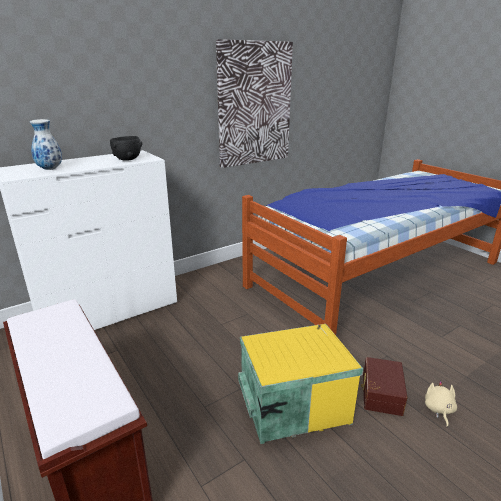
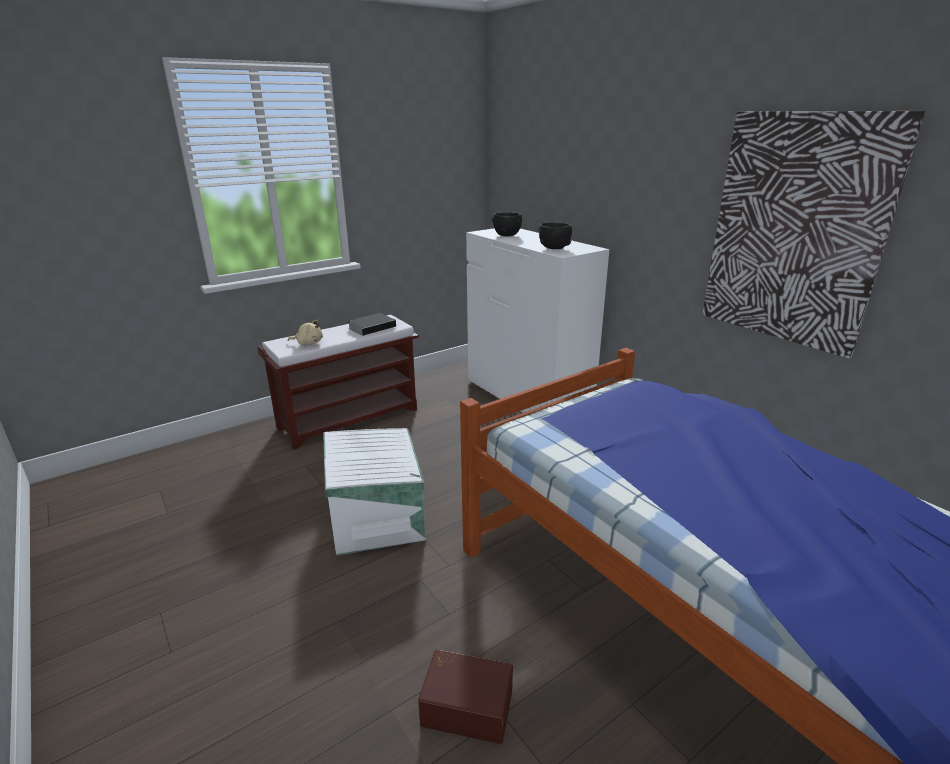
camera: 90 degrees right, 0 degrees up
vase [30,119,62,170] -> black bowl [492,213,522,236]
yellow storage box [238,324,363,444] -> white storage box [323,428,426,556]
brown storage box [361,357,407,416] -> brown storage box moved to [418,649,513,744]
beige plush toy [425,381,457,428] -> beige plush toy moved to [288,320,323,345]
none -> book [348,313,398,336]

